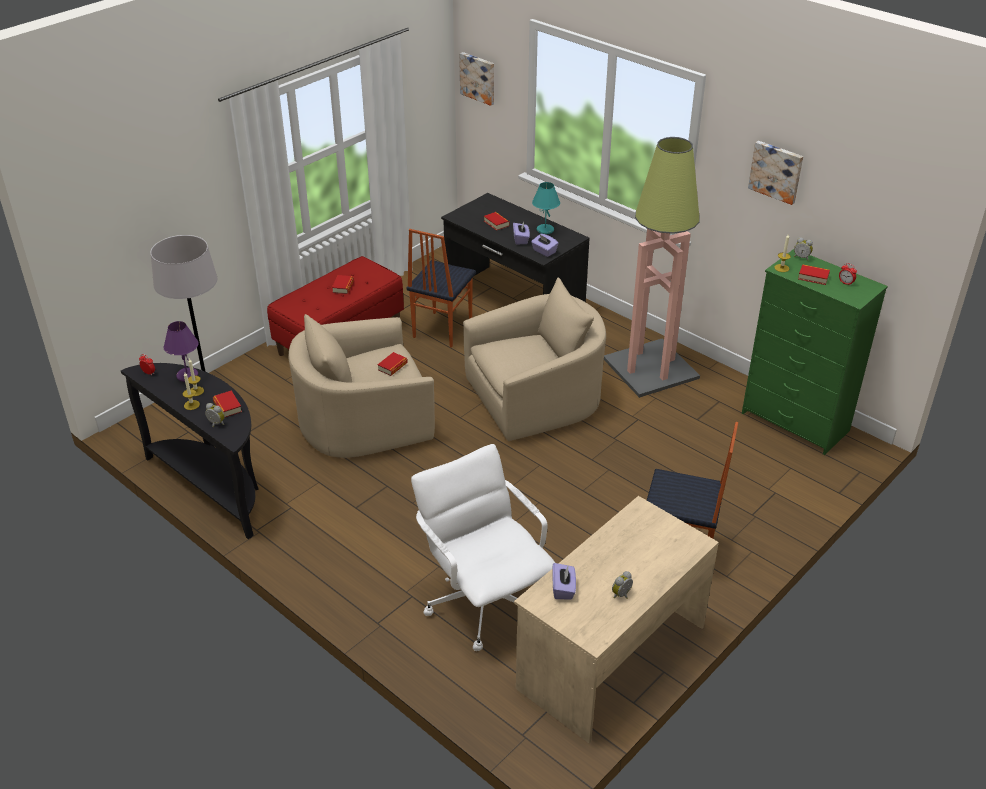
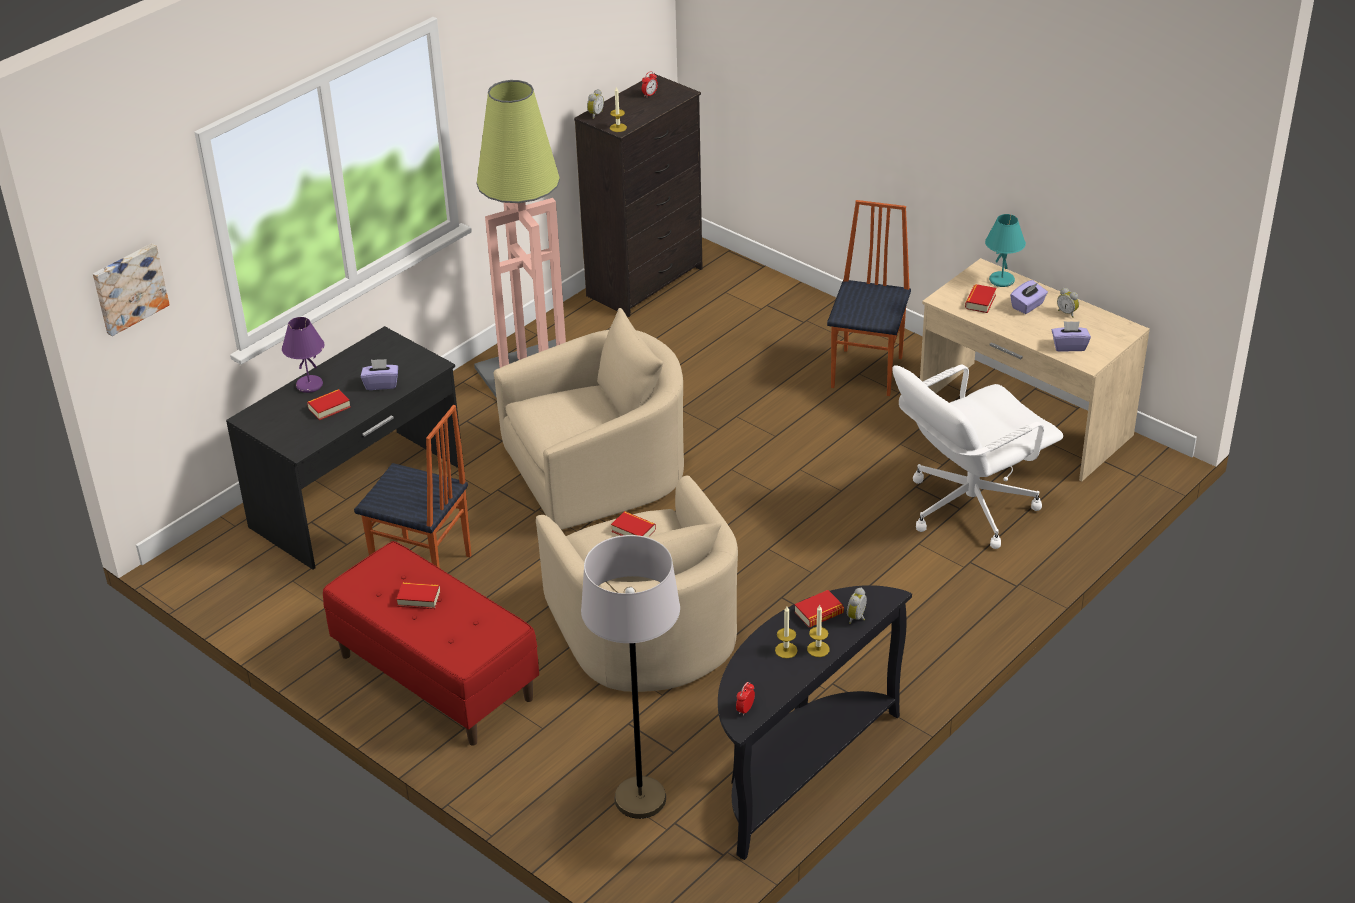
camera: 90 degrees left, 0 degrees up
purple table lamp [164,321,199,382] -> purple table lamp moved to [282,317,325,393]
beige armchair [463,278,606,441] -> beige armchair turned 90 degrees clockwise [494,308,684,530]
purple tissue box [531,234,558,257] -> purple tissue box moved to [1010,280,1048,314]
turquoise table lamp [532,182,560,234] -> turquoise table lamp moved to [985,214,1026,287]
green dresser [742,249,888,455] -> black dresser [574,74,703,317]
picture [748,141,803,205] -> none
book [798,264,830,285] -> book moved to [965,284,997,313]

